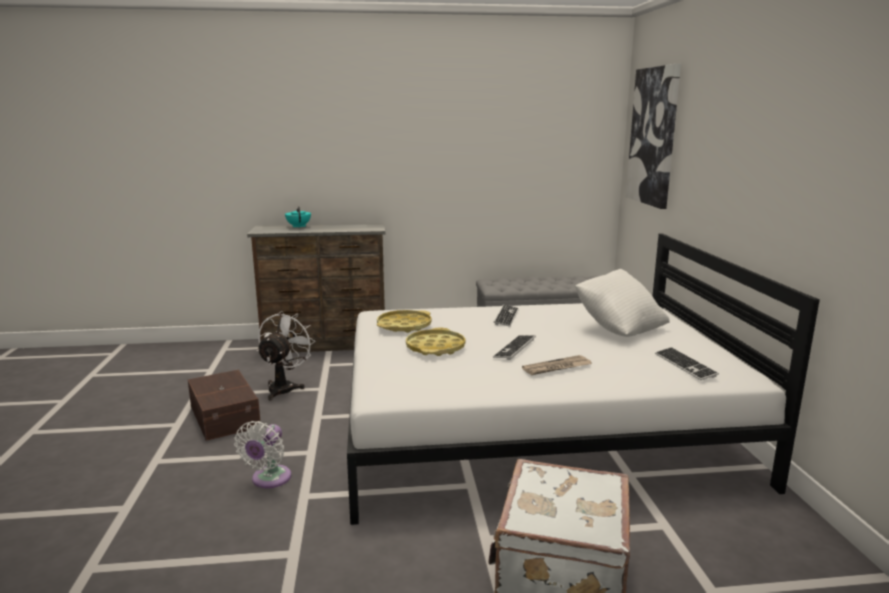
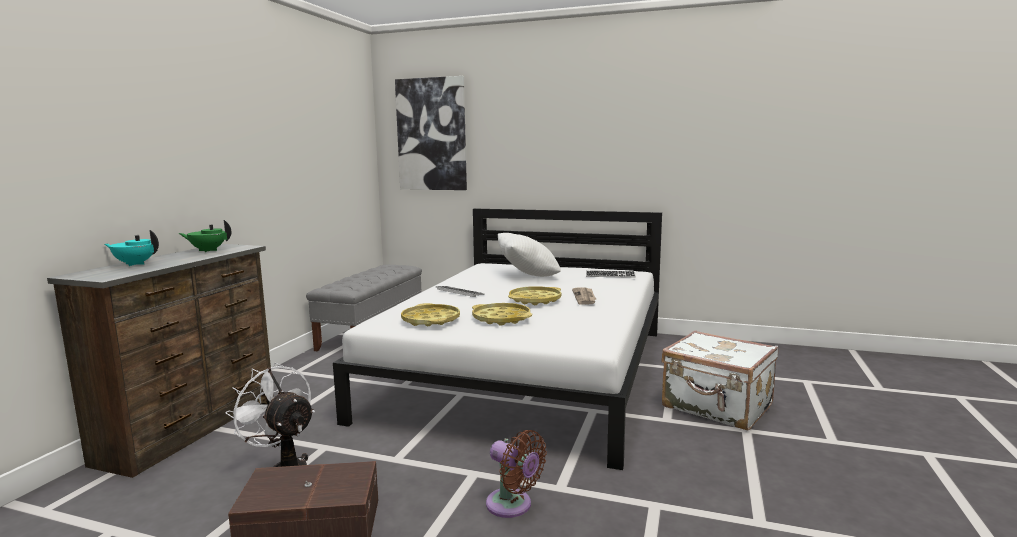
camera: 65 degrees left, 5 degrees down
white fan [234,421,291,488] -> brown fan [486,430,547,518]
keyboard [493,336,536,360] -> yellow tray [508,286,561,305]
none -> green teapot [179,220,231,252]

